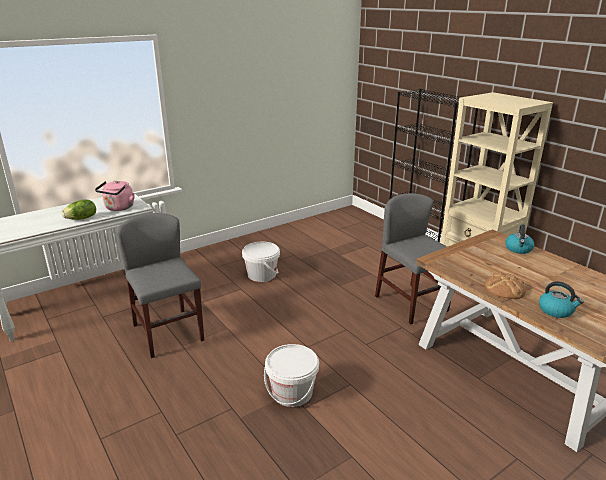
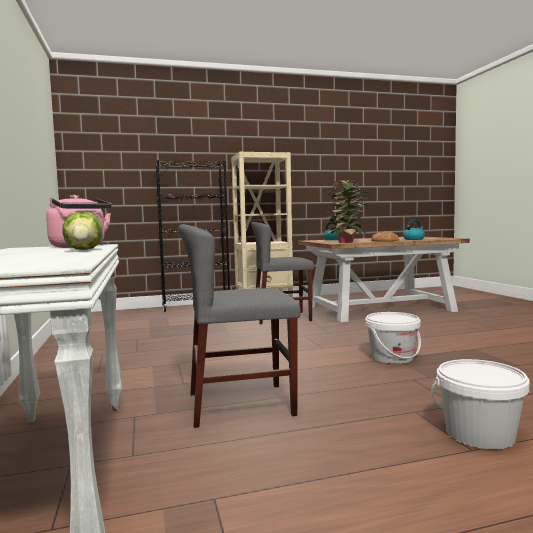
camera: 70 degrees left, 20 degrees down
white bucket [242,242,280,282] -> white bucket moved to [431,359,530,450]
none -> potted plant [324,179,369,243]

